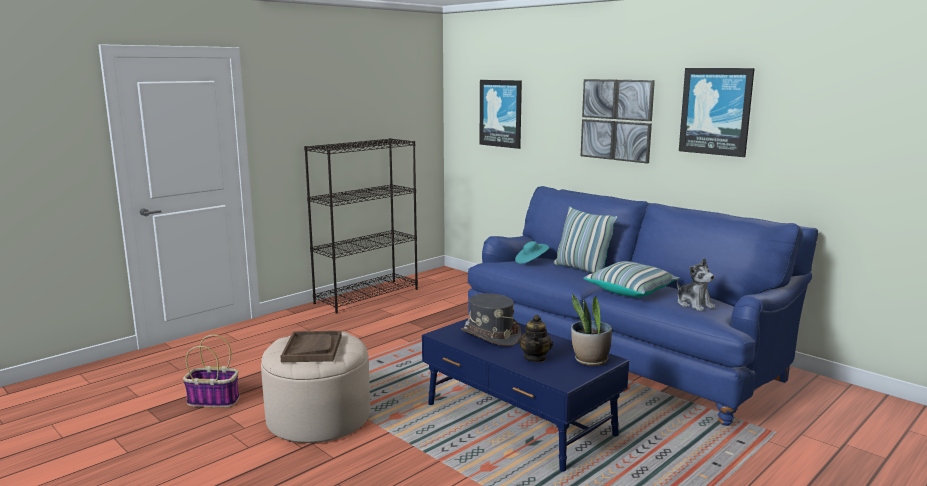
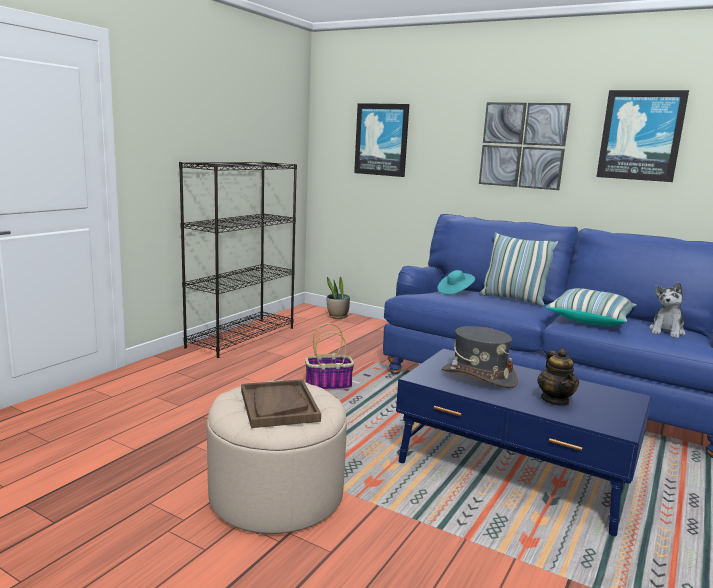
camera: 15 degrees left, 0 degrees up
basket [183,335,239,407] -> basket moved to [305,323,354,390]
potted plant [571,294,612,366] -> potted plant moved to [326,277,350,319]
plush toy [677,258,715,311] -> plush toy turned 75 degrees clockwise [649,282,686,338]

